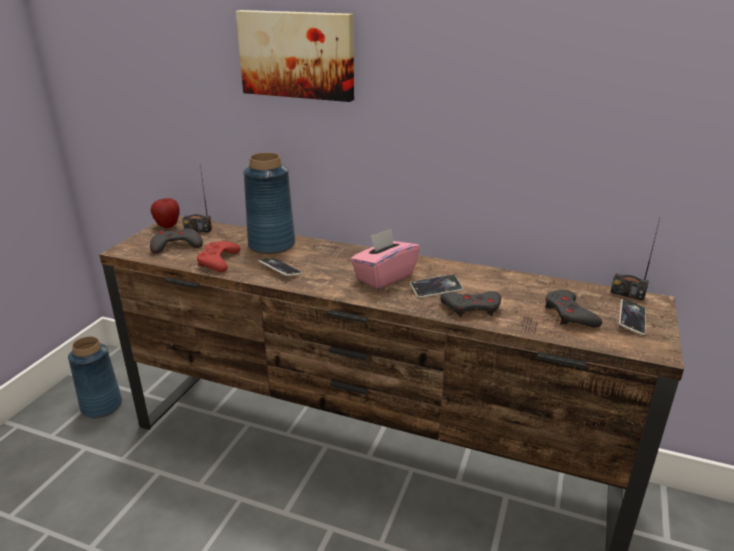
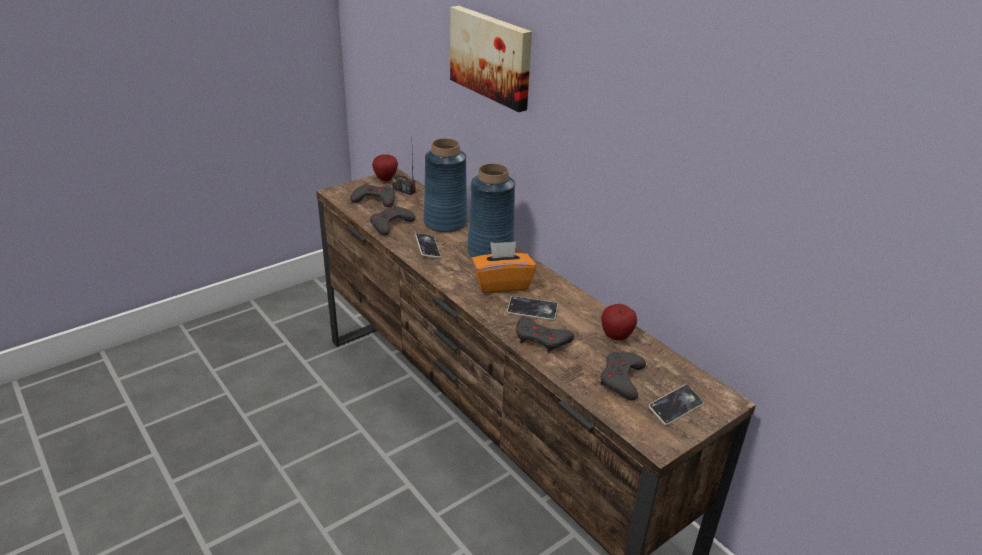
camera: 30 degrees right, 5 degrees up
blue vase [68,336,122,418] -> blue vase moved to [467,163,515,257]
red game controller [197,241,241,272] -> grey game controller [370,206,416,236]
pink tissue box [350,229,420,289] -> orange tissue box [471,241,536,293]
radio [610,219,660,301] -> none
none -> apple [601,304,637,341]

